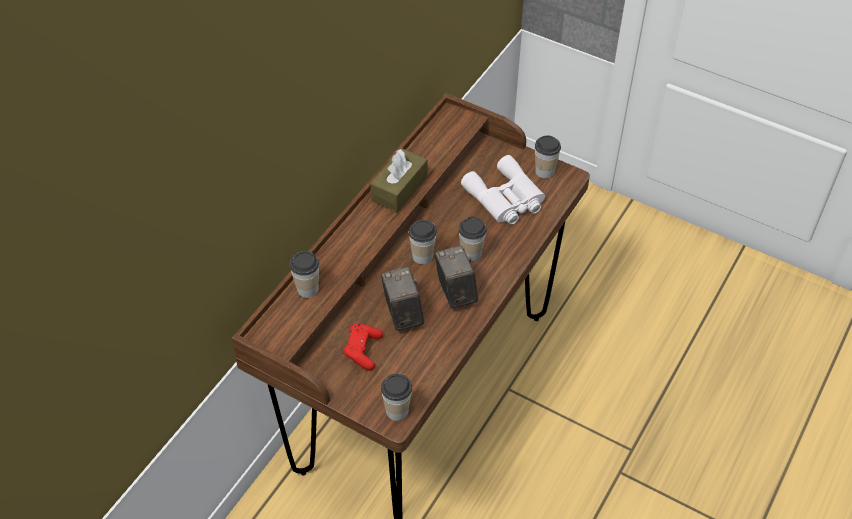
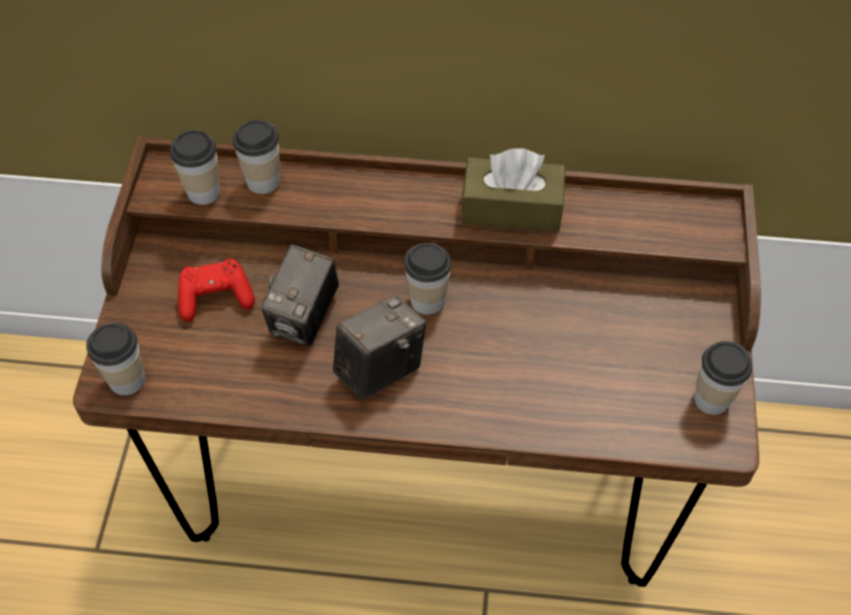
camera: 65 degrees right, 5 degrees up
camera [381,267,424,331] -> camera turned 150 degrees clockwise [262,244,339,346]
cup [459,217,487,262] -> cup moved to [170,130,220,205]
white binoculars [461,155,545,225] -> none

